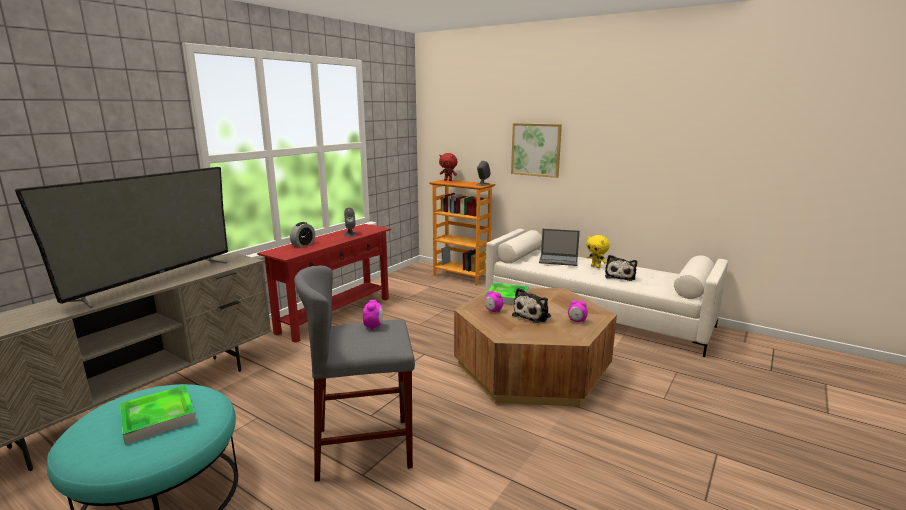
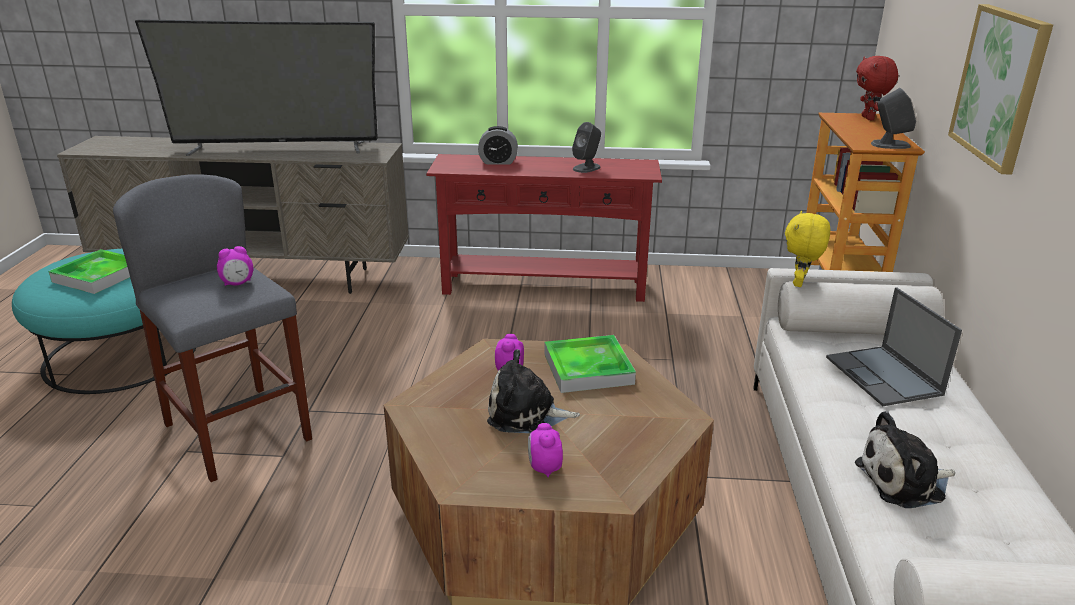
camera: 60 degrees right, 10 degrees up
yellow plush toy [586,235,610,268] -> yellow plush toy moved to [785,211,830,287]

